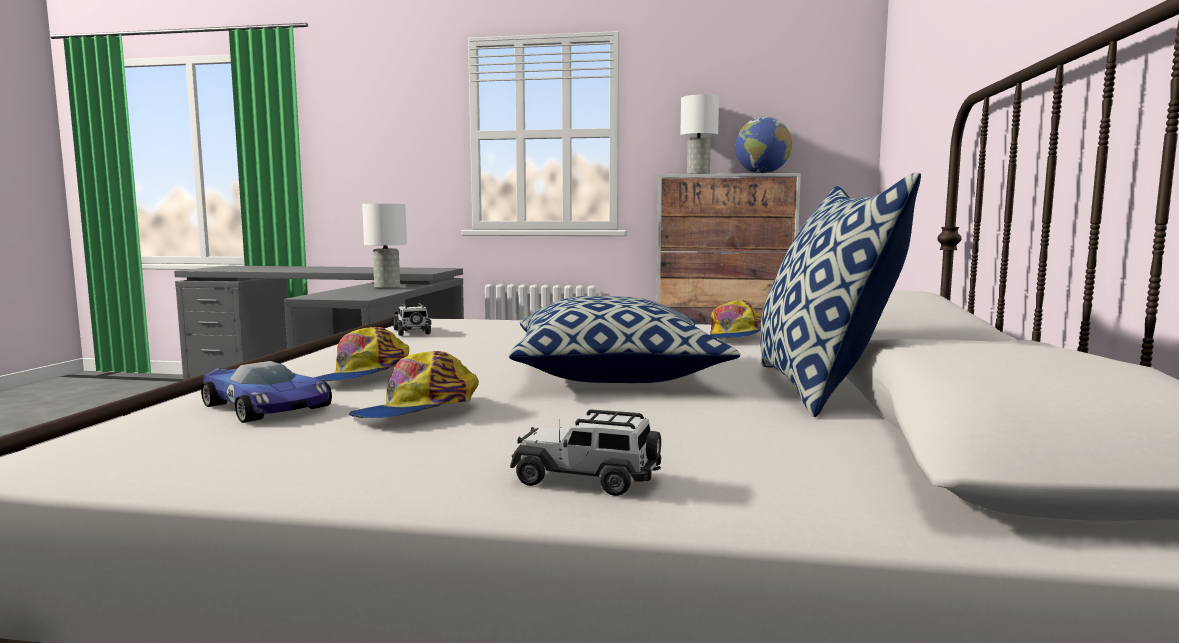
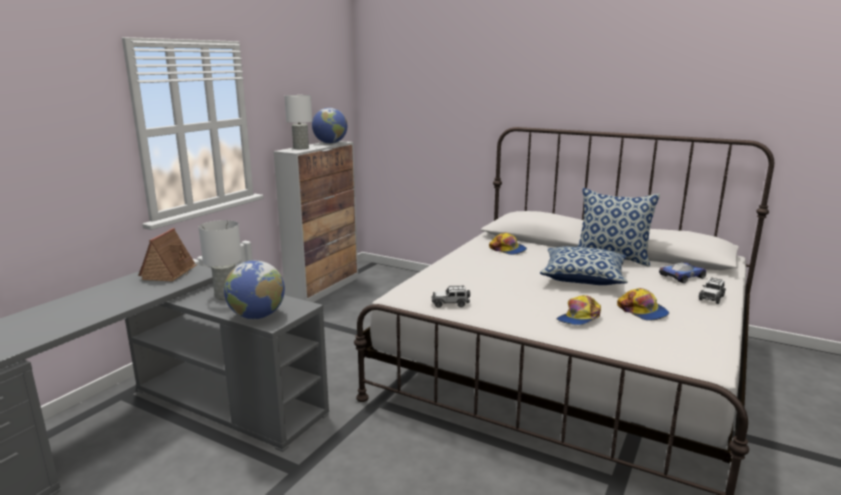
camera: 70 degrees left, 10 degrees up
toy car [201,361,332,423] -> toy car moved to [659,262,706,283]
cap [314,327,409,381] -> cap turned 90 degrees clockwise [557,295,601,325]
none -> toy house [138,228,196,282]
none -> globe [224,260,285,319]

